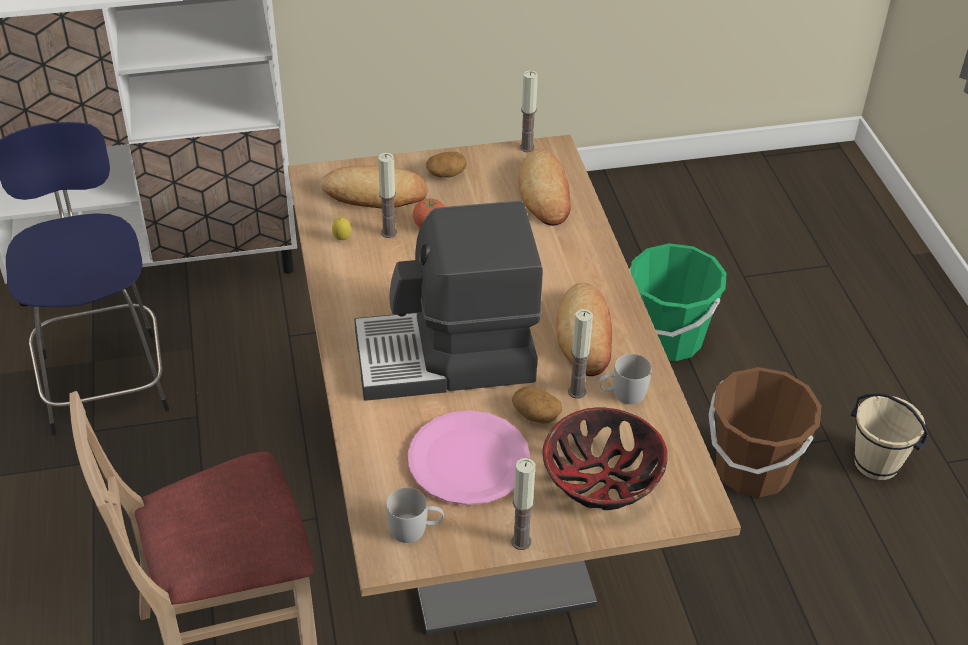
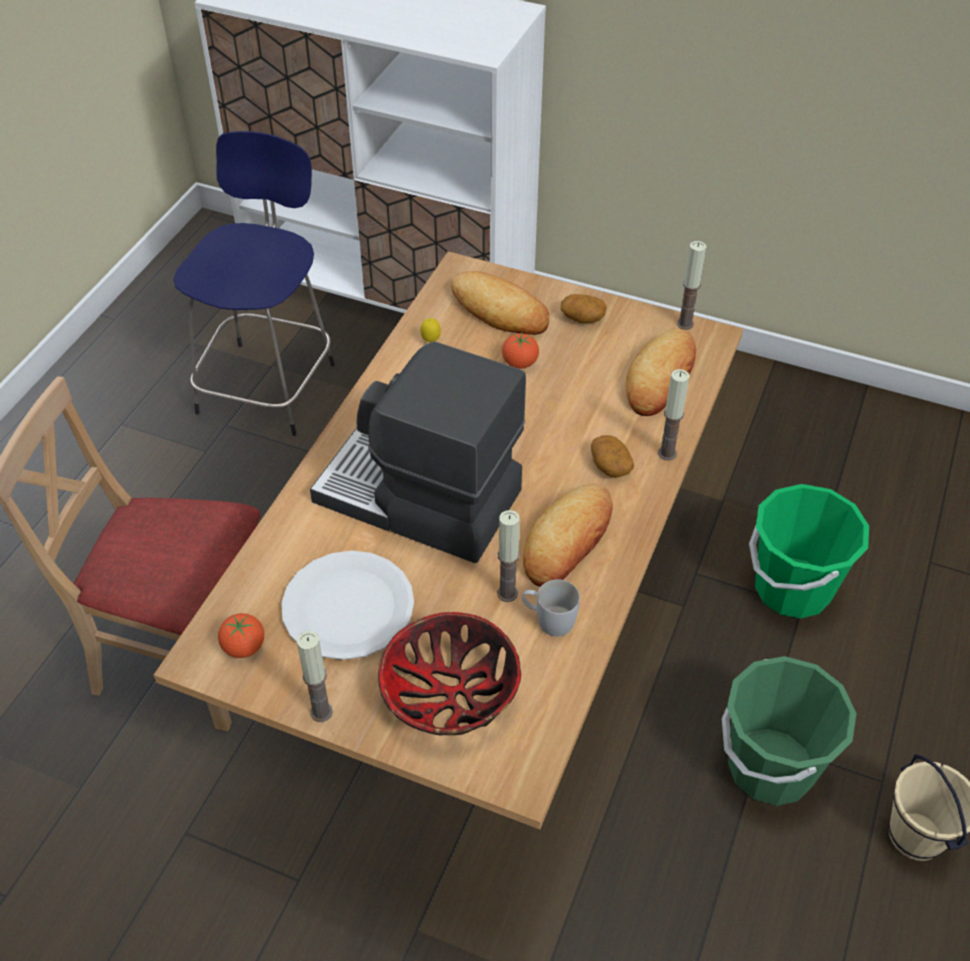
camera: 35 degrees right, 5 degrees up
candle [378,153,397,238] -> candle moved to [658,369,690,460]
white mug [386,487,444,543] -> tomato [218,613,264,658]
pink plate [407,411,530,505] -> white plate [281,551,414,660]
potato [512,386,562,423] -> potato moved to [591,435,634,477]
brown bucket [709,367,821,498] -> green bucket [722,656,857,806]

